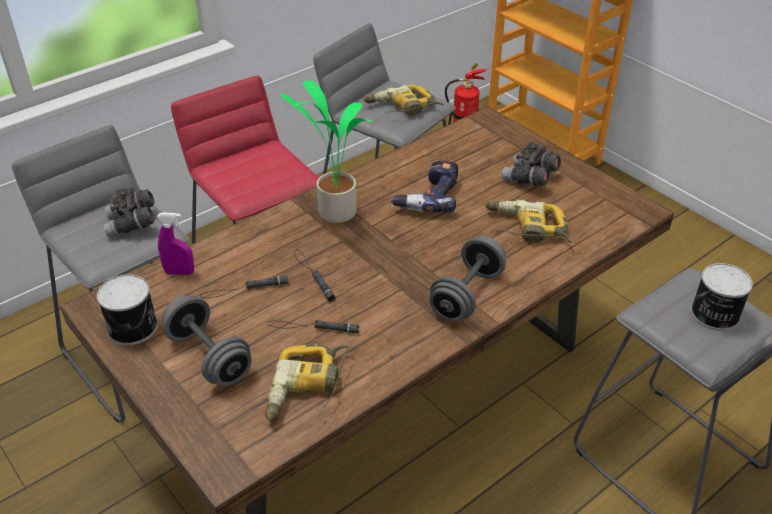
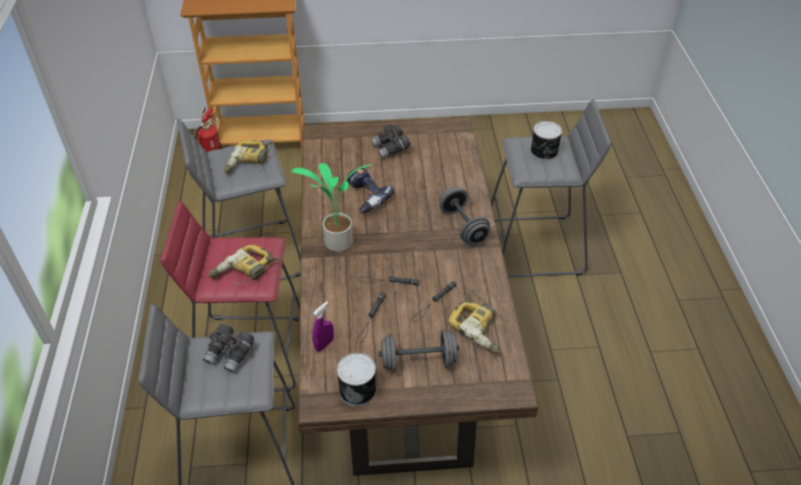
camera: 55 degrees left, 5 degrees up
power drill [485,199,572,243] -> power drill moved to [208,245,283,286]

